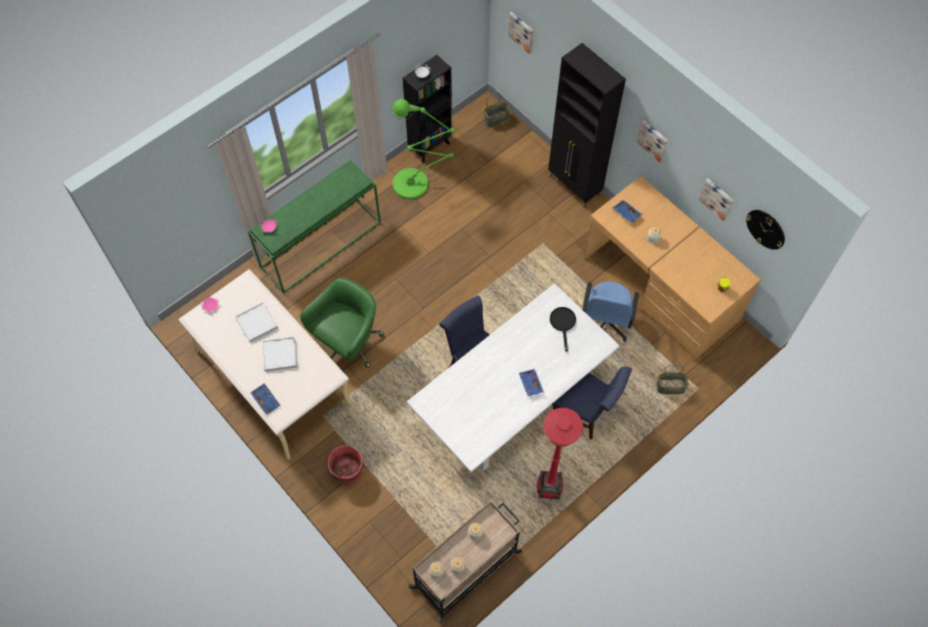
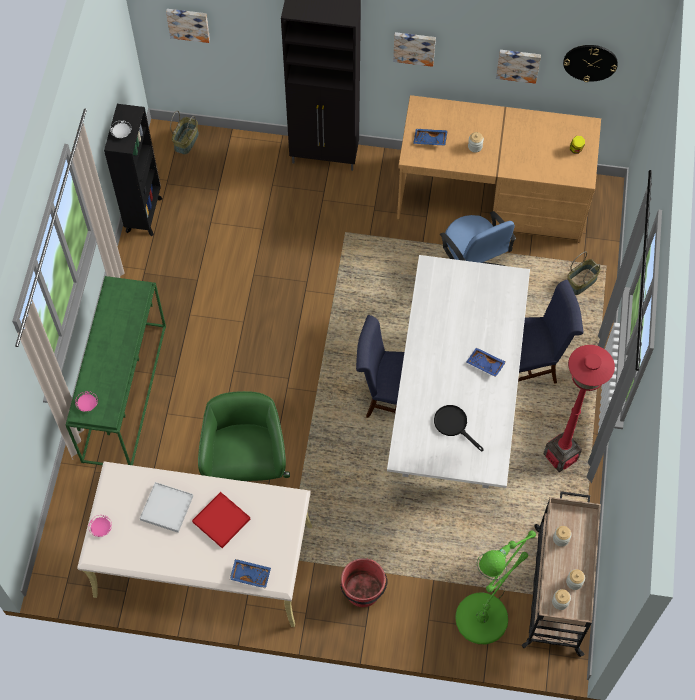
camera: 40 degrees left, 0 degrees up
white tray [263,337,297,372] -> red tray [192,492,250,548]
green floor lamp [391,99,455,199] -> green floor lamp moved to [455,530,536,645]
black frying pan [550,307,576,352] -> black frying pan moved to [434,405,484,451]

